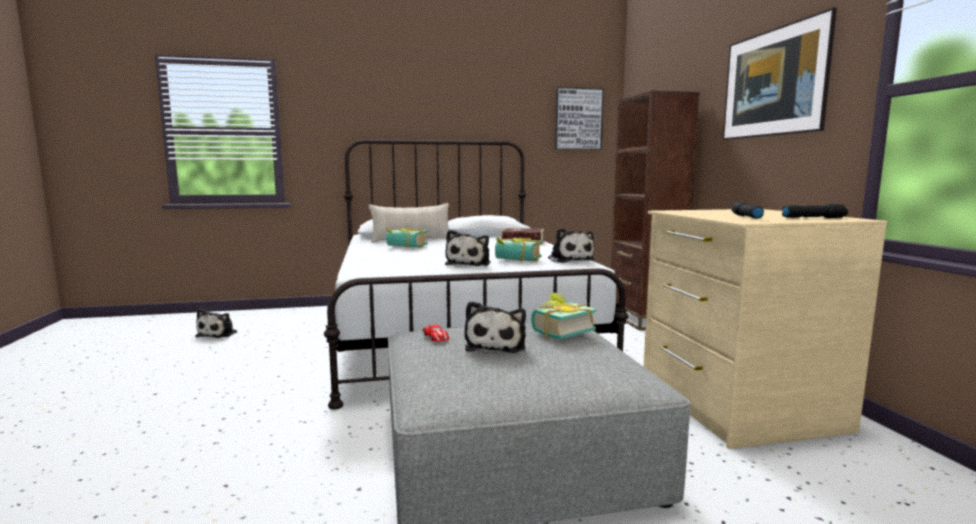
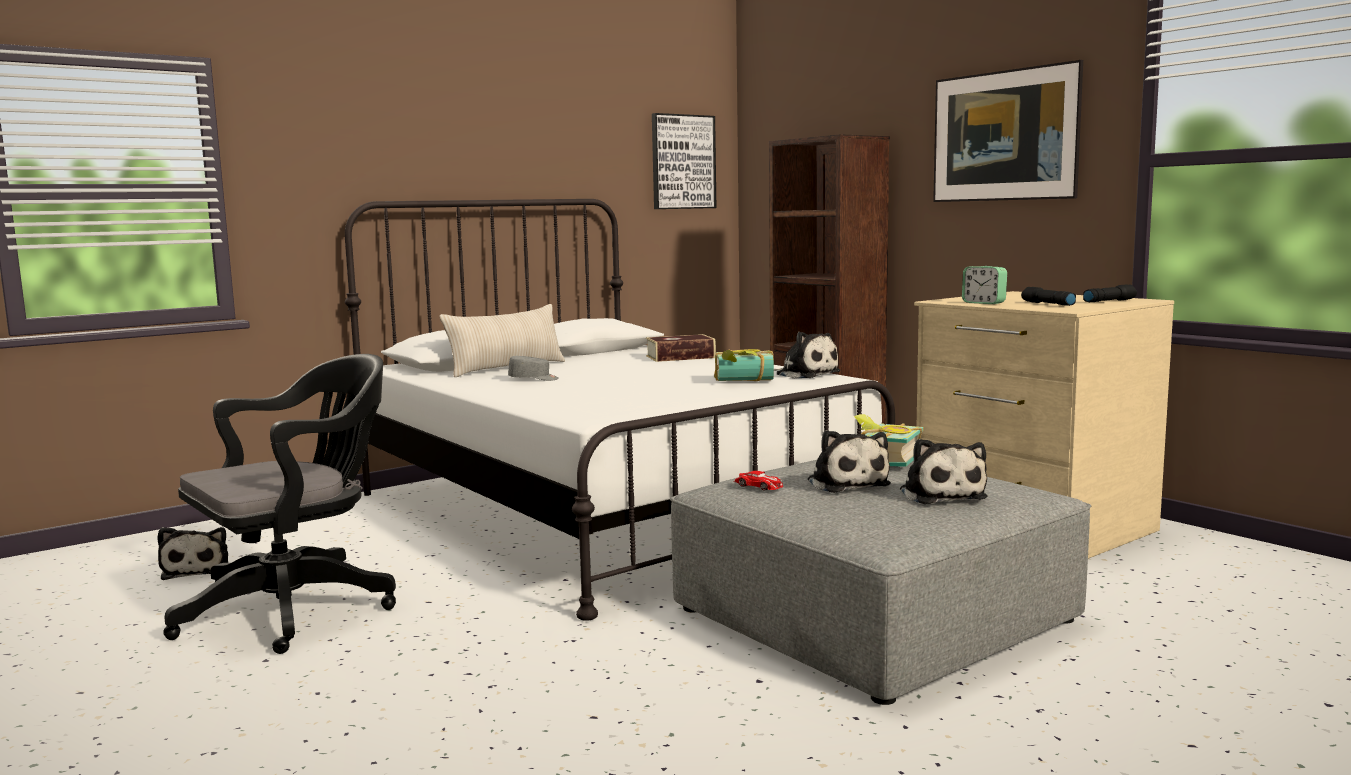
camera: 25 degrees left, 0 degrees up
book [386,228,428,248] -> grey cap [508,356,559,381]
plush toy [445,230,490,266] -> plush toy moved to [900,439,988,504]
none -> black office chair [163,354,396,654]
none -> alarm clock [962,266,1007,304]

